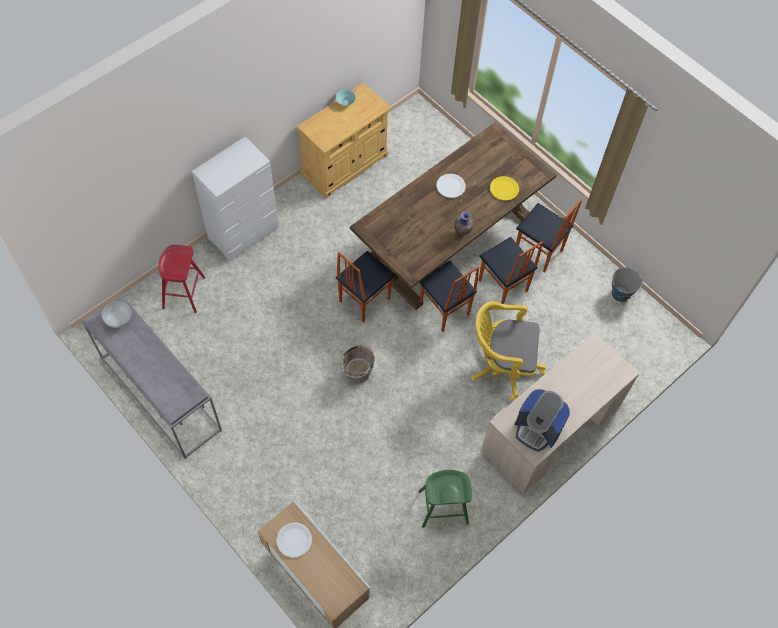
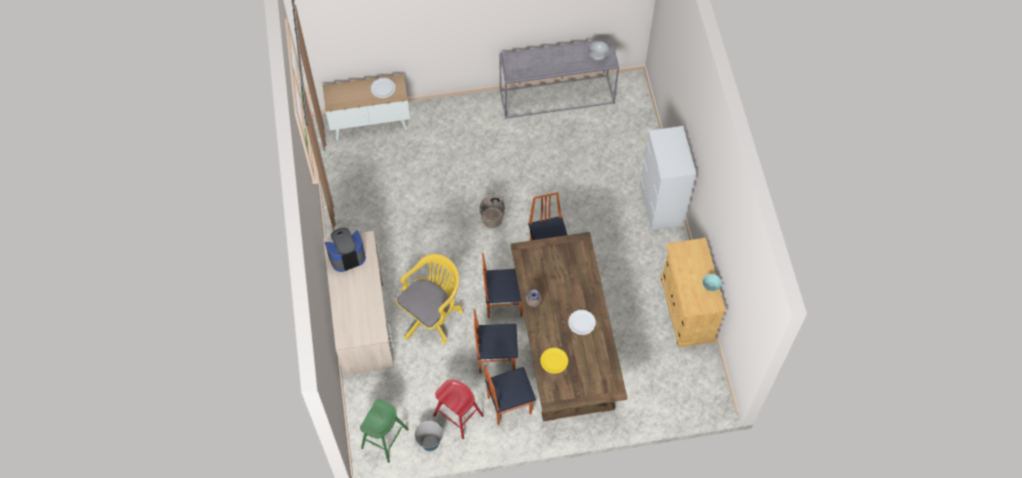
camera: 125 degrees right, 0 degrees up
red stool [158,245,205,313] -> red stool moved to [433,379,484,439]
green stool [418,470,472,528] -> green stool moved to [360,399,409,463]

